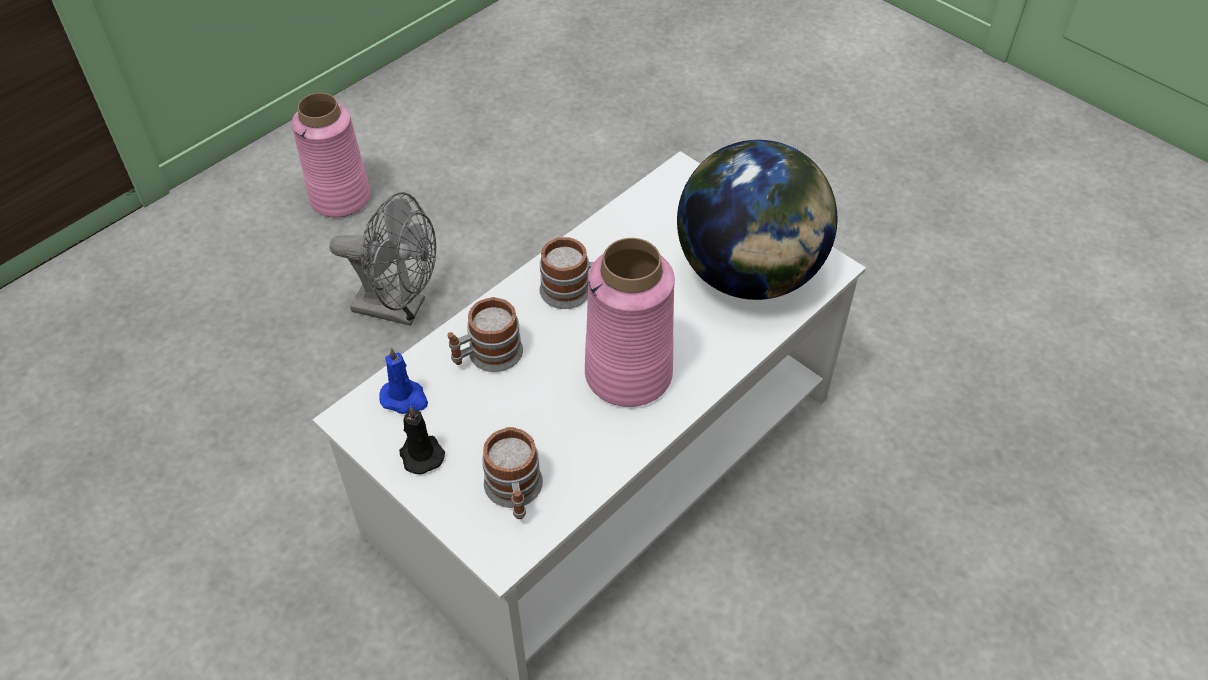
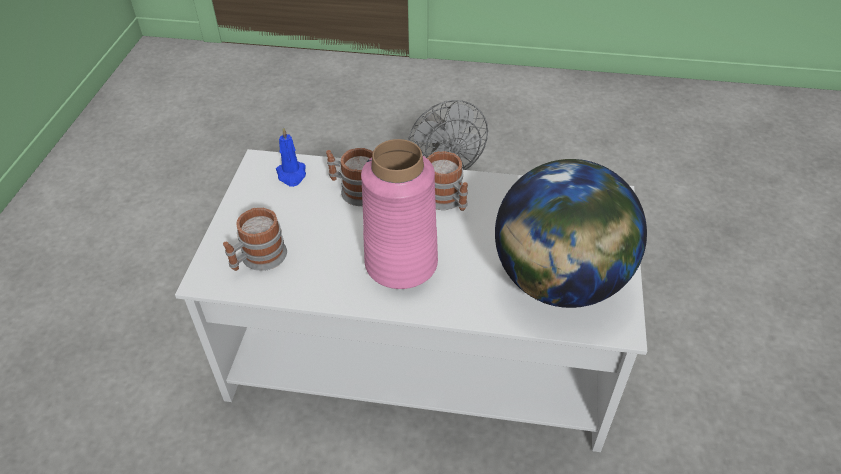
camera: 55 degrees right, 5 degrees down
pink vase [292,93,371,218] -> none
black candle [400,406,445,474] -> none

